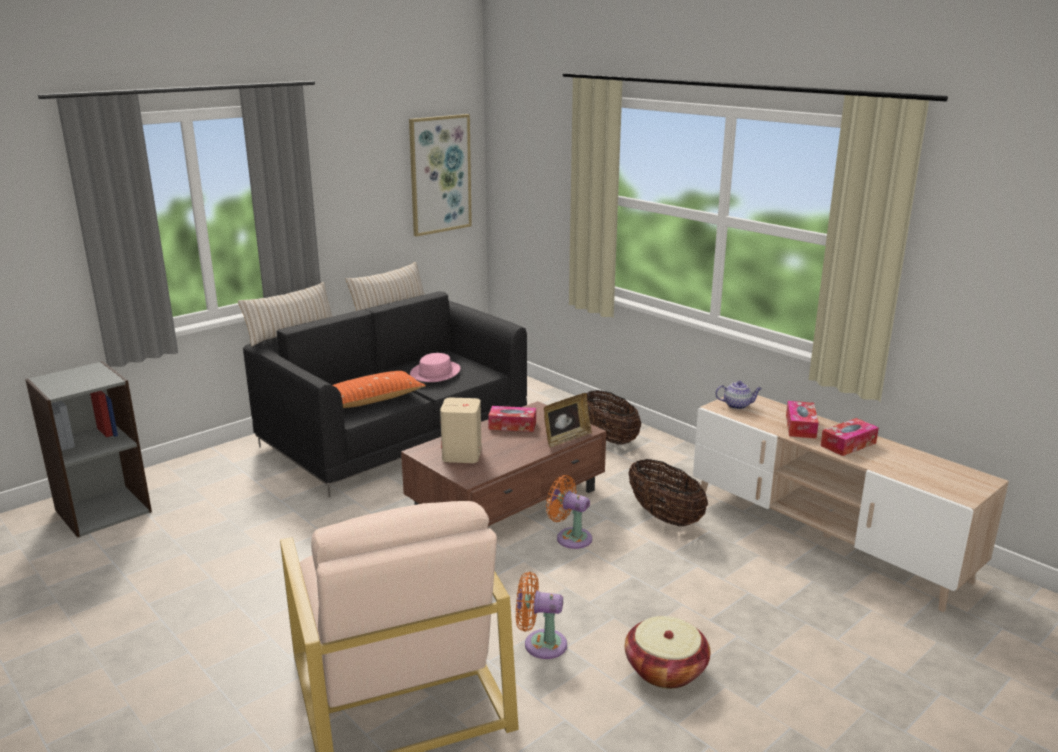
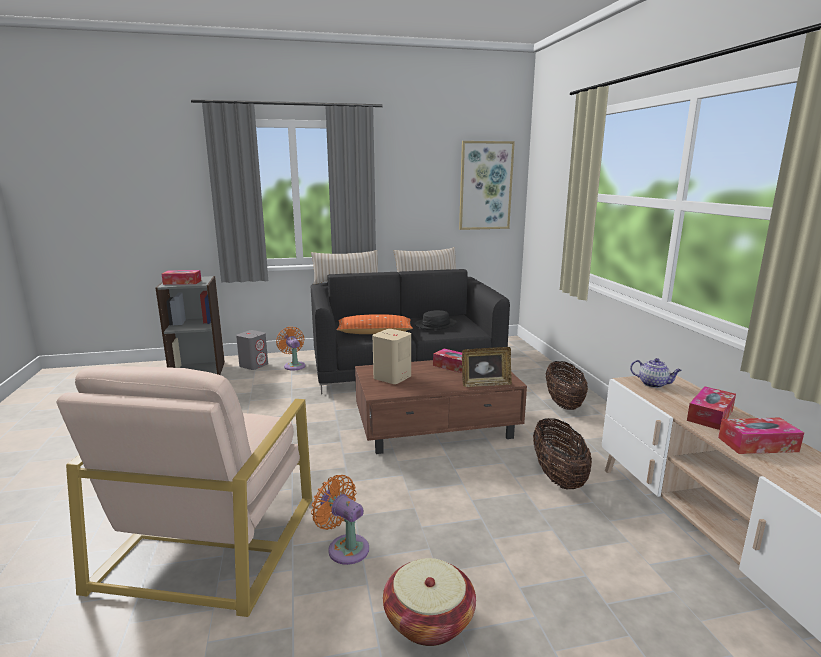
camera: 30 degrees right, 5 degrees down
pink hat [410,353,461,382] -> black hat [415,310,457,330]
orange fan [546,475,592,549] -> orange fan moved to [276,327,306,371]
none -> tissue box [162,270,202,285]
none -> grey speaker [236,330,268,370]

